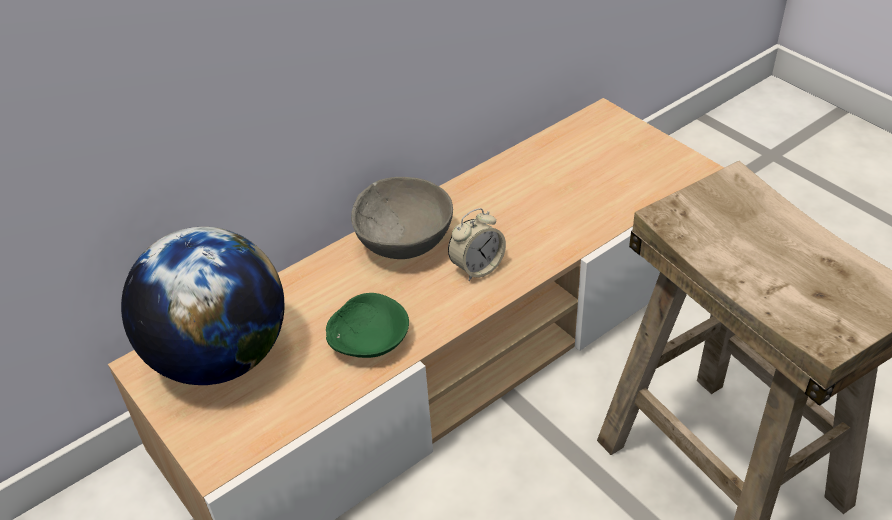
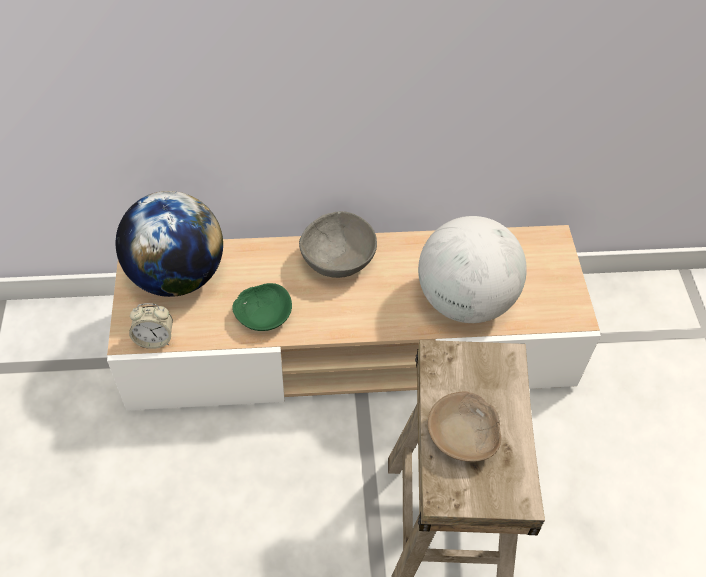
camera: 30 degrees right, 10 degrees up
alarm clock [448,208,506,281] -> alarm clock moved to [129,303,173,349]
none -> globe [418,216,527,323]
none -> beige bowl [428,392,501,462]

